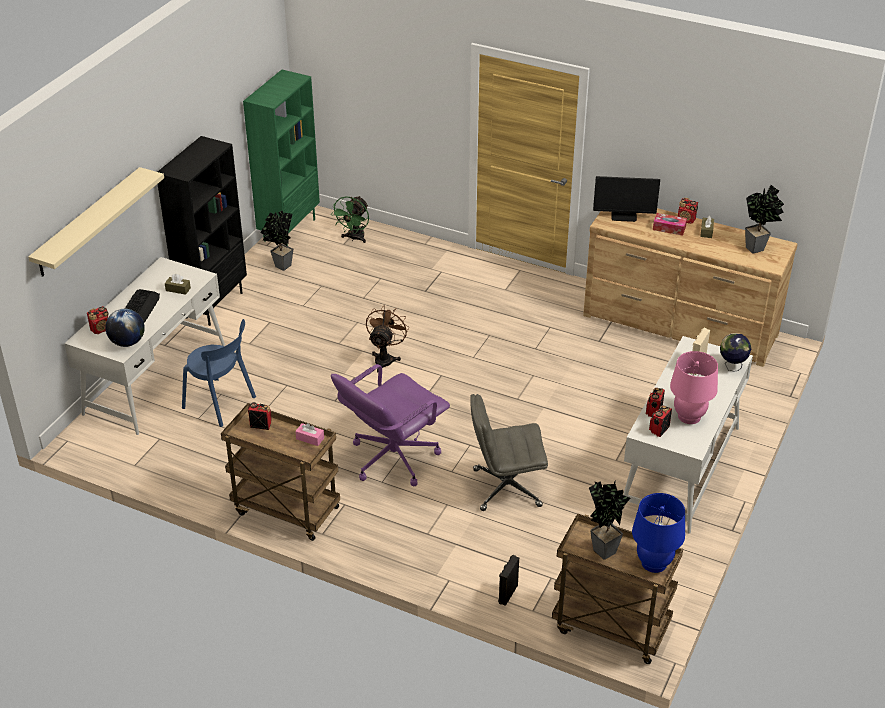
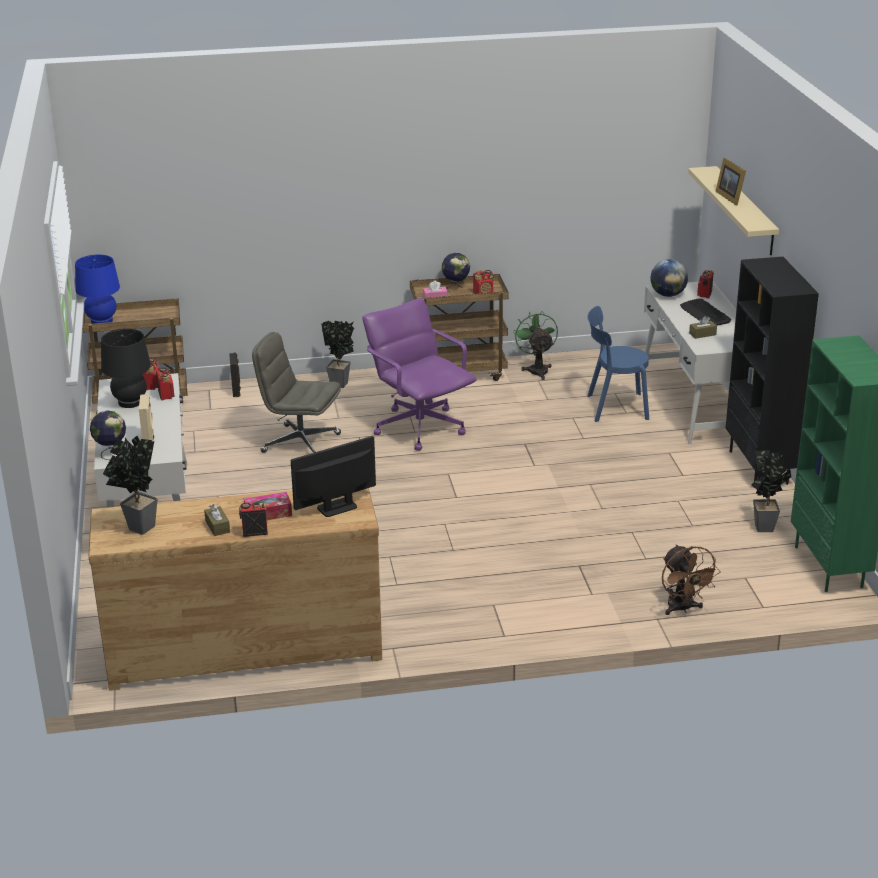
camera: 145 degrees right, 10 degrees down
green fan [331,196,369,243] -> green fan moved to [513,311,558,380]
purple office chair [331,364,450,486] -> purple office chair turned 45 degrees counterclockwise [362,298,477,451]
brown fan [366,305,409,372] -> brown fan moved to [662,545,720,615]
grey office chair [470,394,548,511] -> grey office chair turned 120 degrees counterclockwise [252,332,341,453]
potted plant [589,479,631,560] -> potted plant moved to [321,321,354,388]
pink table lamp [670,351,718,424] -> black table lamp [101,329,151,408]
none -> globe [442,253,470,292]
none -> picture frame [715,158,746,205]

